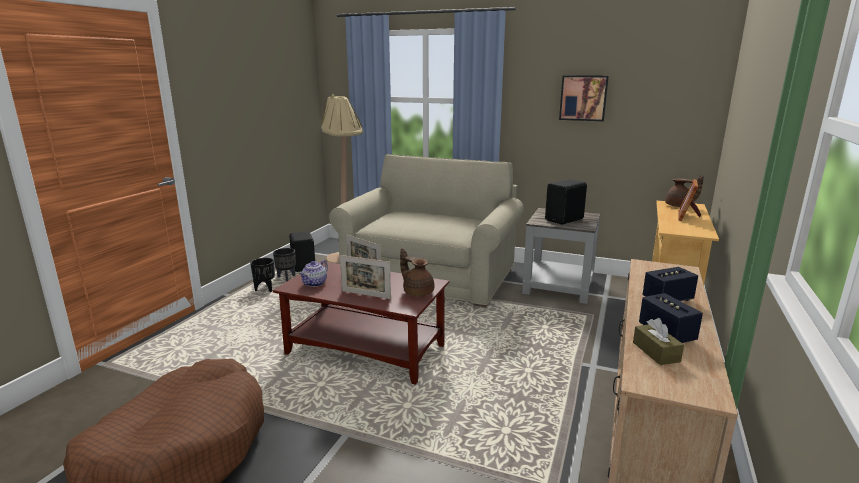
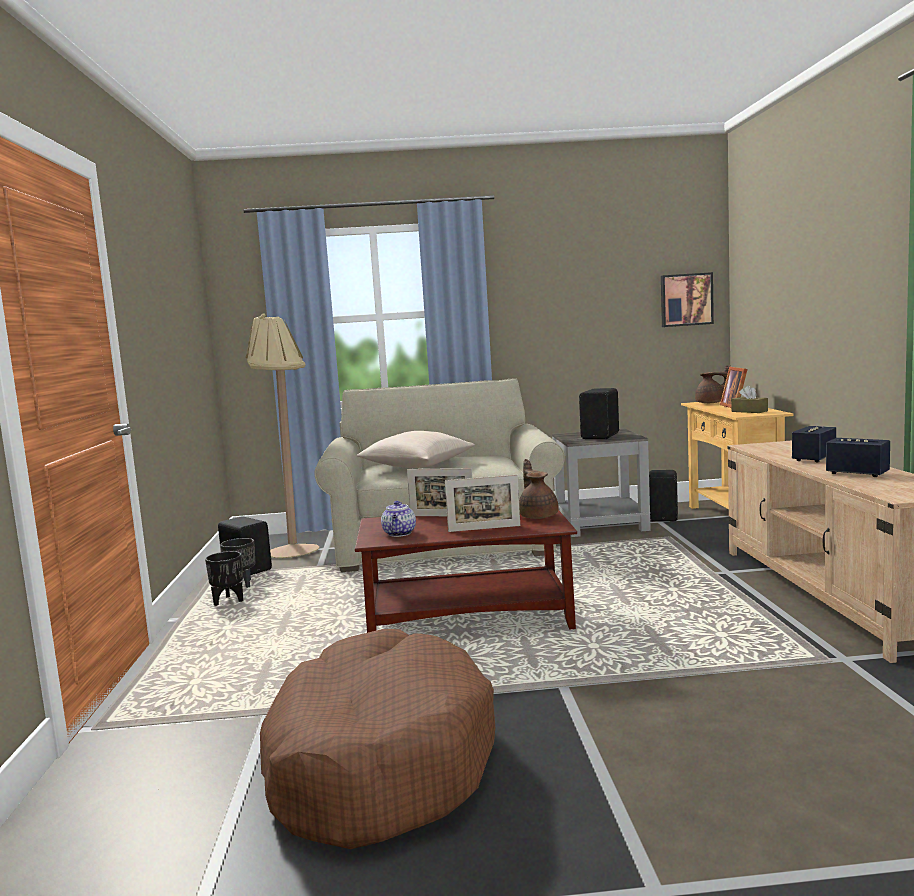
camera: 25 degrees left, 10 degrees down
brown teapot [400,248,434,297] -> brown teapot turned 60 degrees clockwise [519,459,559,519]
picture [559,75,609,121] -> picture moved to [661,272,714,327]
brown tissue box [633,318,684,365] -> brown tissue box moved to [731,386,768,413]
none -> beige pillow [356,431,475,468]
none -> black speaker [649,470,678,522]

